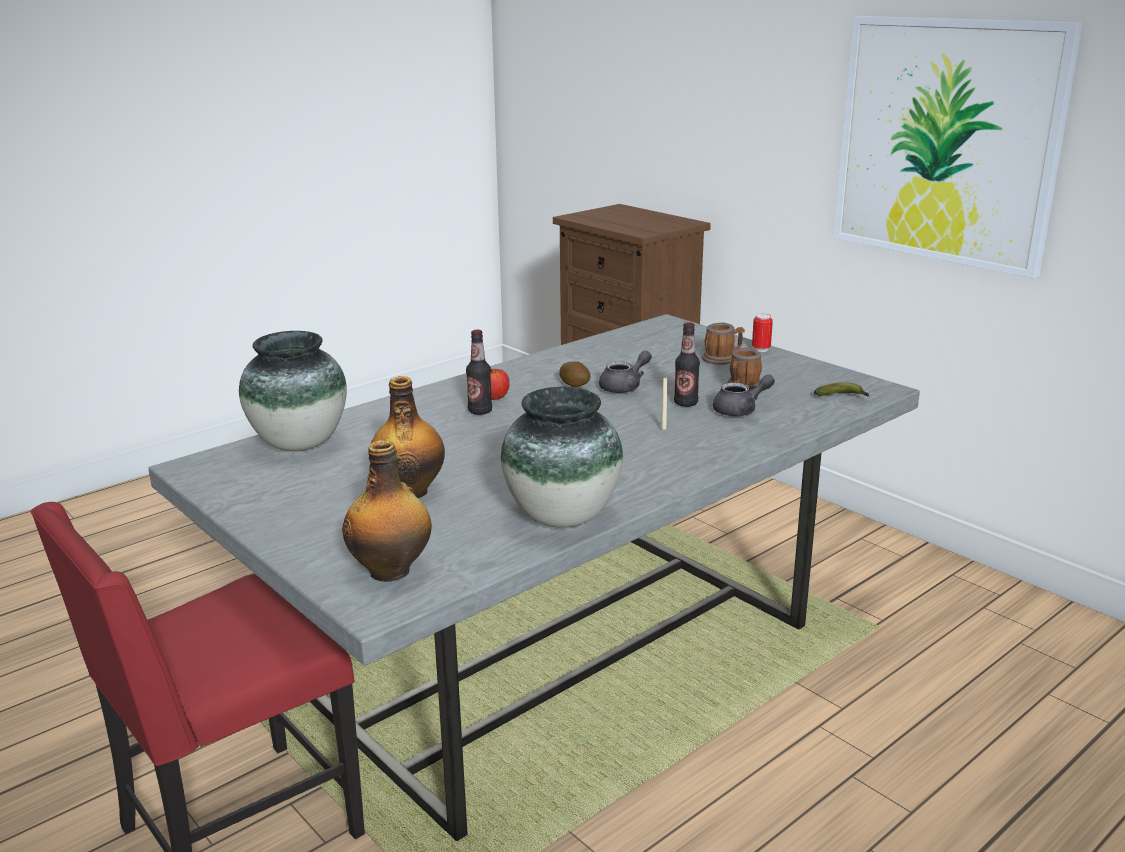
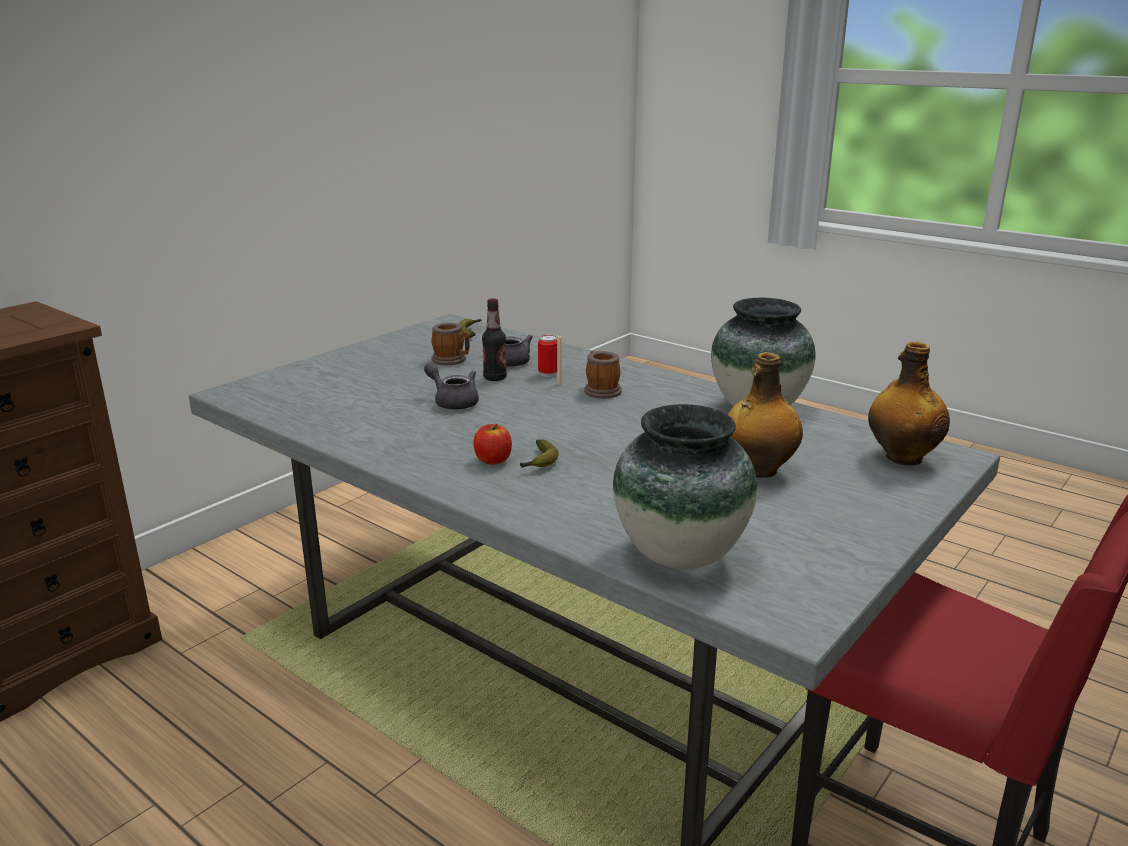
camera: 100 degrees left, 0 degrees up
bottle [466,330,492,415] -> banana [520,439,559,468]
potato [559,361,590,387] -> none
mug [702,322,745,365] -> mug moved to [584,351,622,399]
can [752,314,773,352] -> can moved to [538,335,557,377]
picture [833,16,1083,279] -> none

